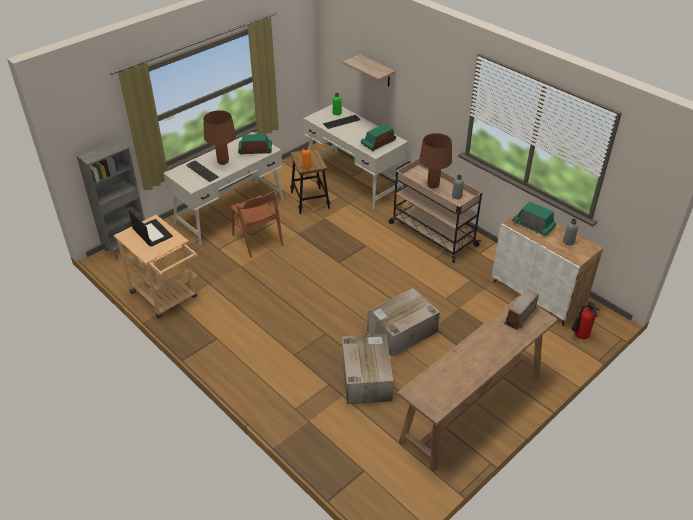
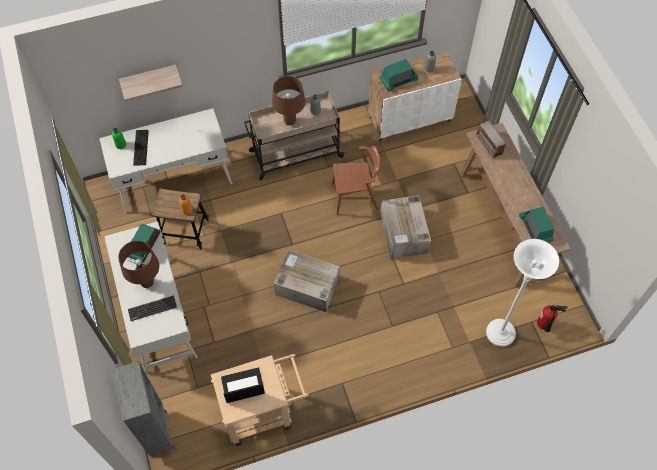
camera: 65 degrees left, 20 degrees up
brown chair [230,191,283,258] -> brown chair moved to [332,146,380,215]
cardboard box [342,334,394,404] -> cardboard box moved to [274,250,340,312]
radio [361,124,396,151] -> radio moved to [519,207,554,243]
fire extinguisher [571,302,599,339] -> fire extinguisher moved to [537,306,568,332]
none -> white floor lamp [486,239,559,347]

